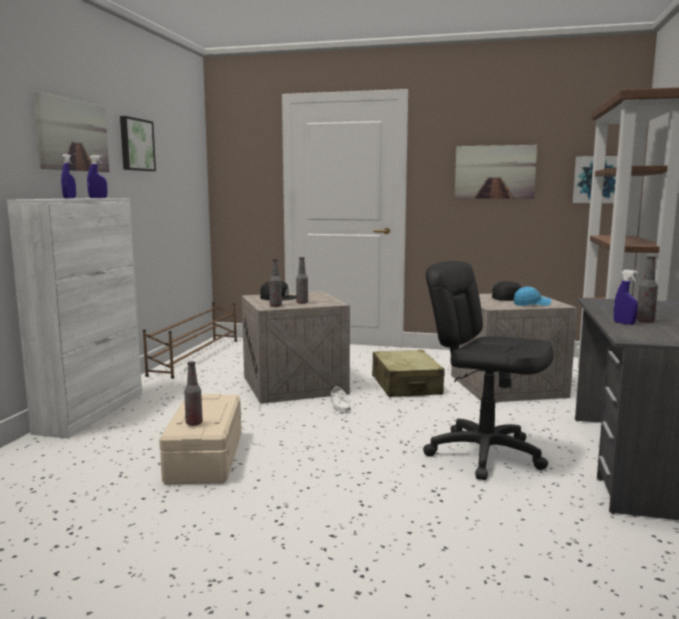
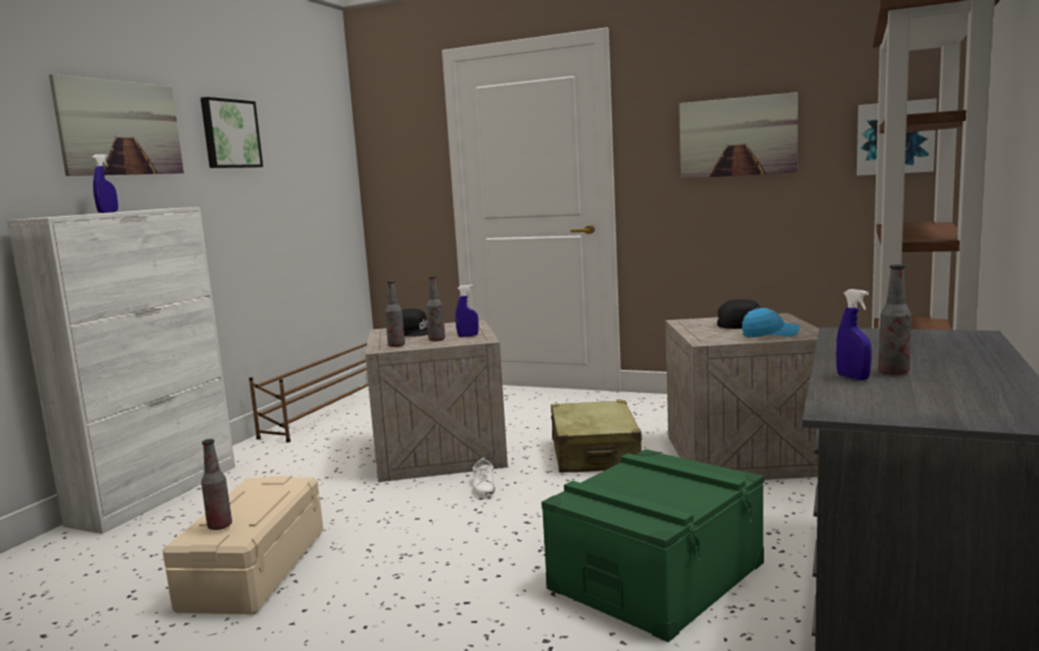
camera: 10 degrees right, 0 degrees up
blue spray bottle [87,155,107,198] -> blue spray bottle moved to [455,285,479,337]
black office chair [423,261,554,480] -> green storage box [541,449,764,642]

